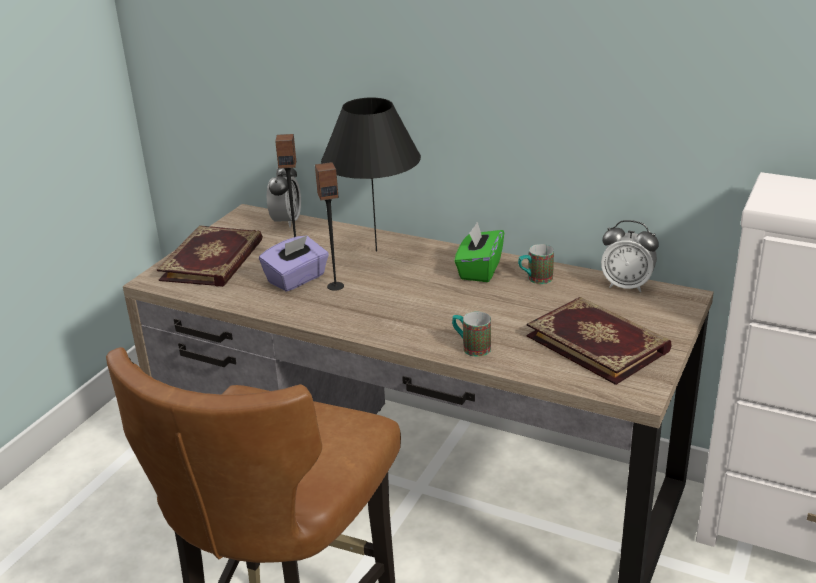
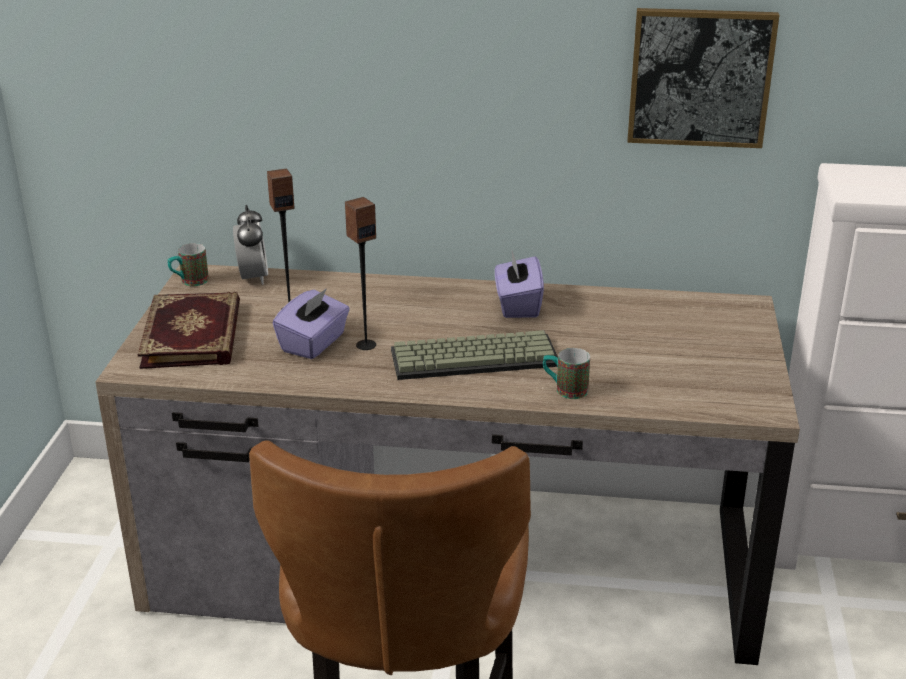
camera: 20 degrees left, 0 degrees up
black table lamp [321,97,421,252] -> none
green tissue box [454,222,504,282] -> purple tissue box [495,251,544,318]
mug [518,244,554,284] -> mug moved to [168,243,209,286]
book [526,297,672,385] -> none
alarm clock [601,220,659,292] -> none
none -> keyboard [391,330,558,380]
none -> picture [627,8,779,148]

